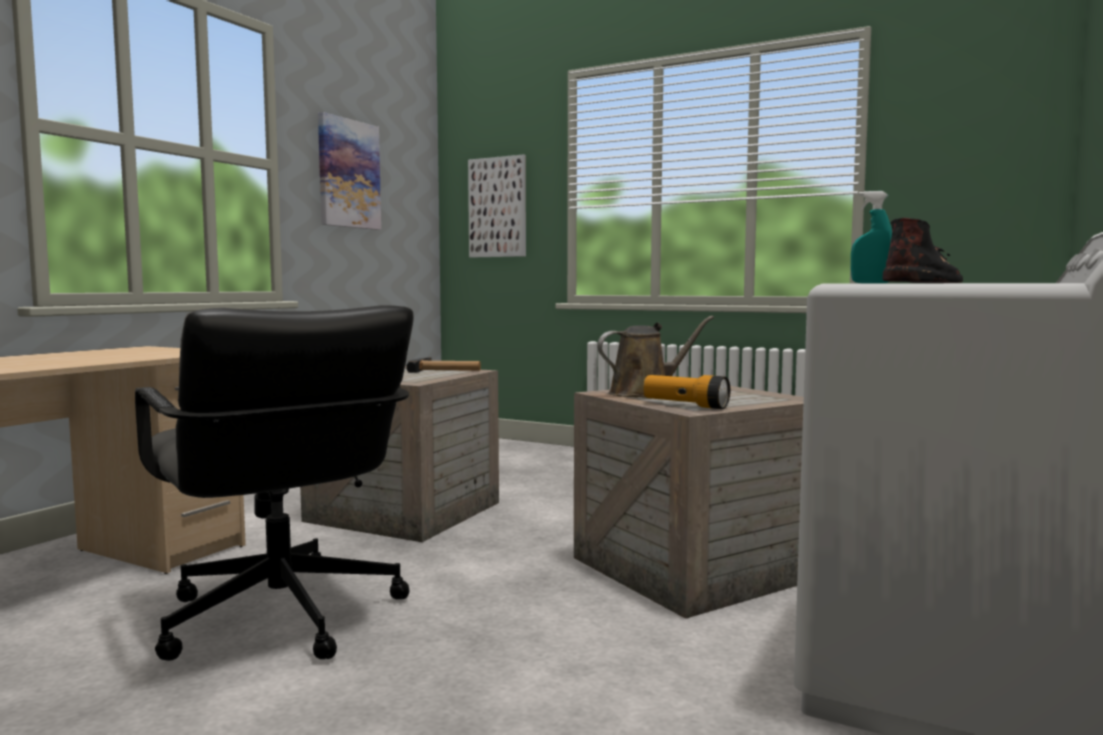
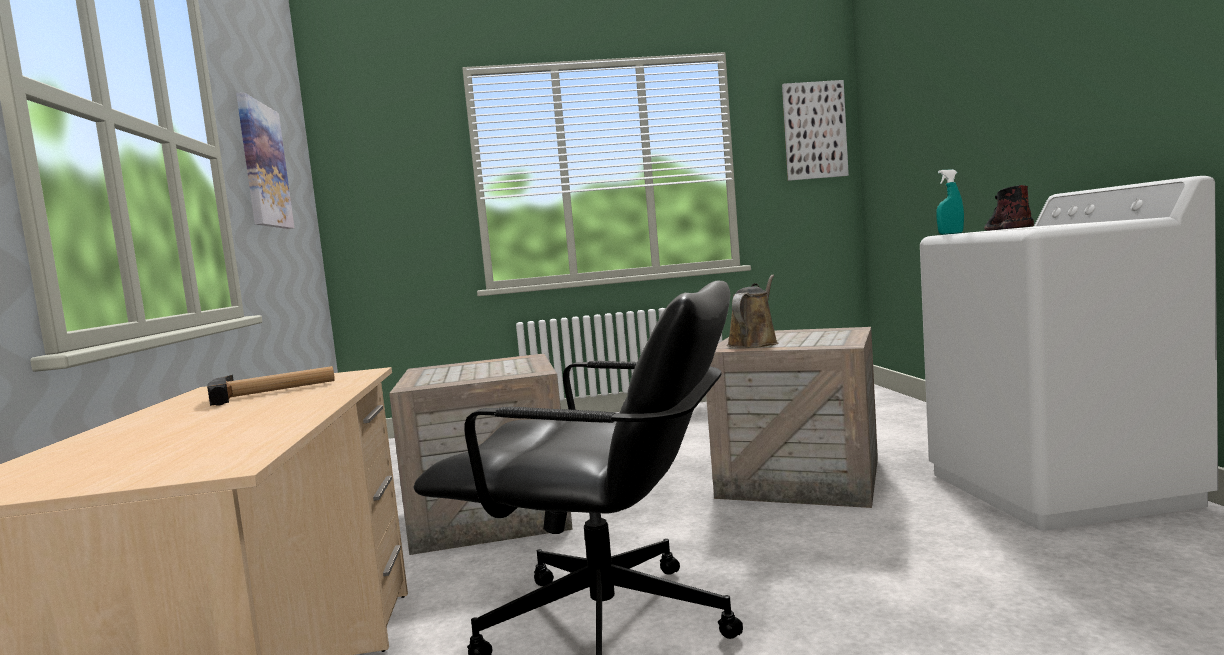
camera: 35 degrees left, 0 degrees up
hammer [406,357,481,373] -> hammer moved to [207,366,335,406]
picture [468,154,526,258] -> picture moved to [782,80,849,181]
flashlight [644,375,730,409] -> none

